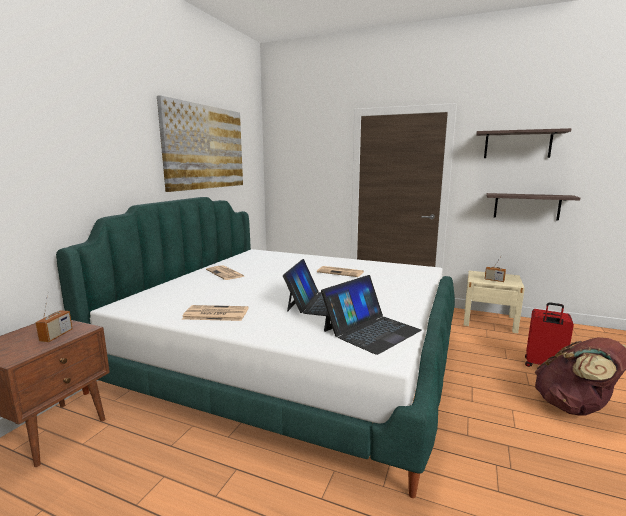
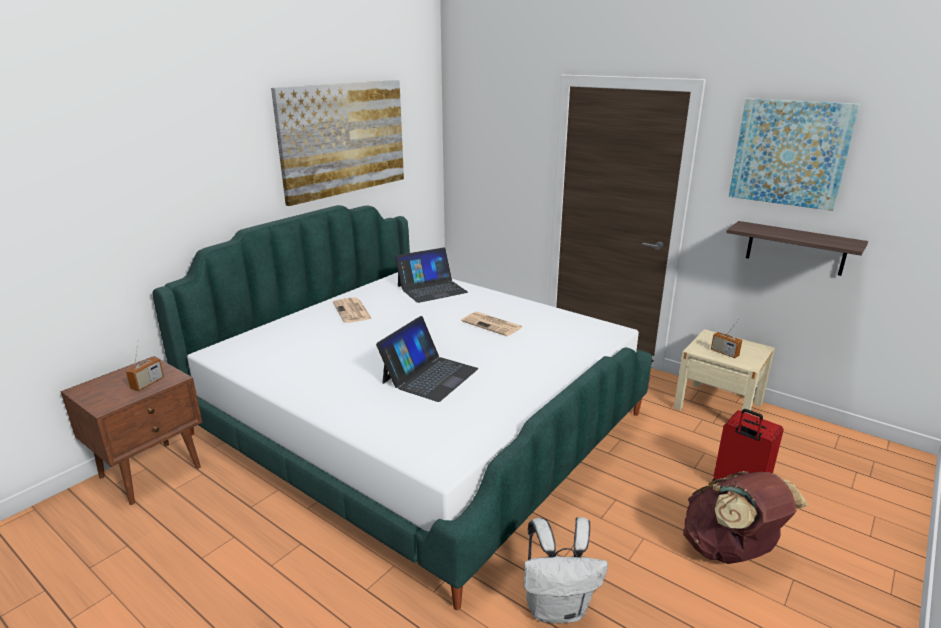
camera: 15 degrees right, 10 degrees up
newspaper [182,305,249,321] -> none
laptop [321,275,422,355] -> laptop moved to [395,247,468,303]
shelf [476,128,571,158] -> picture [729,98,860,211]
none -> white backpack [524,517,608,623]

